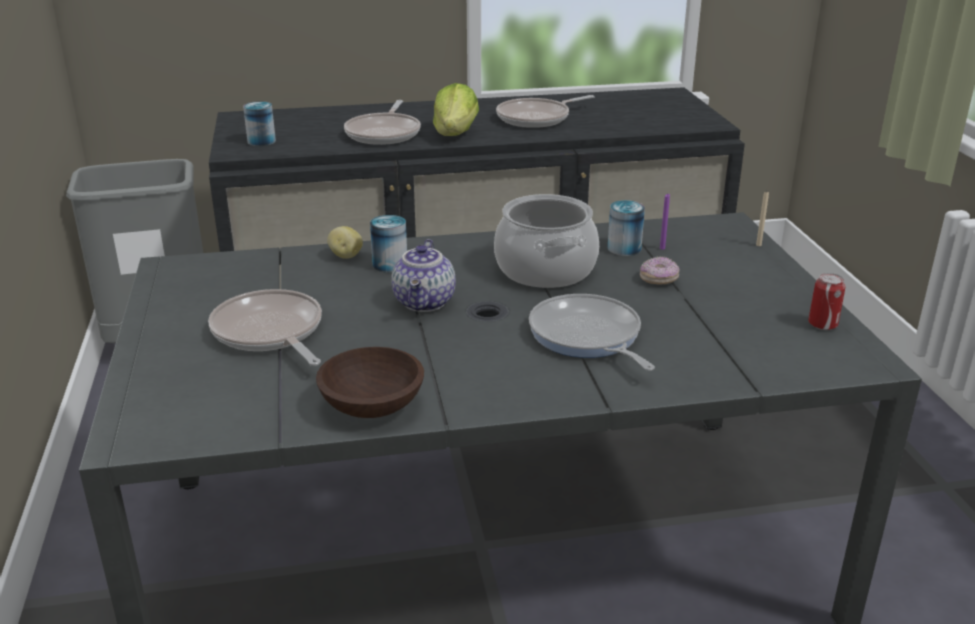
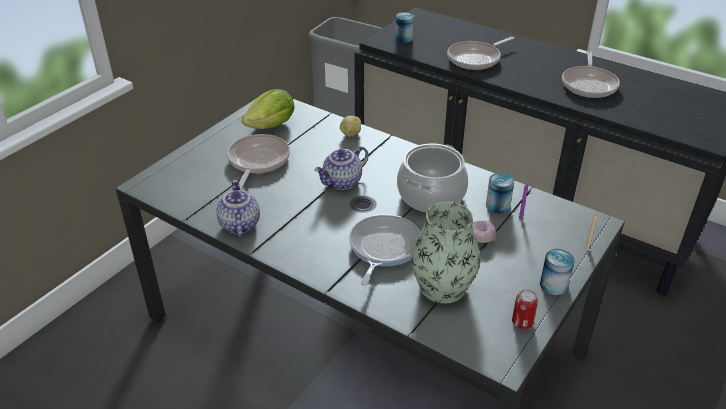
camera: 45 degrees right, 10 degrees up
brown bowl [316,347,424,418] -> teapot [217,180,260,237]
can [370,215,407,273] -> can moved to [540,249,575,295]
lettuce [433,83,479,136] -> lettuce moved to [241,89,294,129]
frying pan [496,95,594,128] -> frying pan turned 90 degrees counterclockwise [562,52,620,98]
none -> vase [411,202,481,304]

